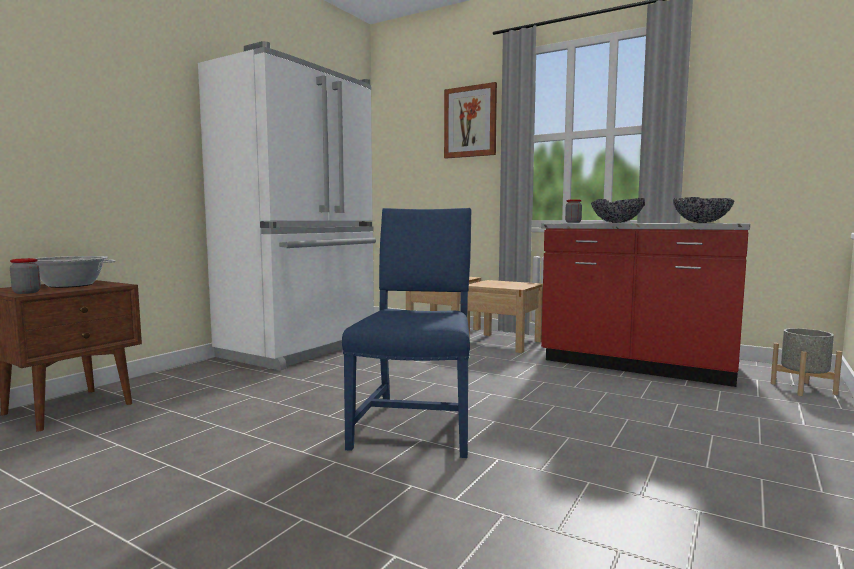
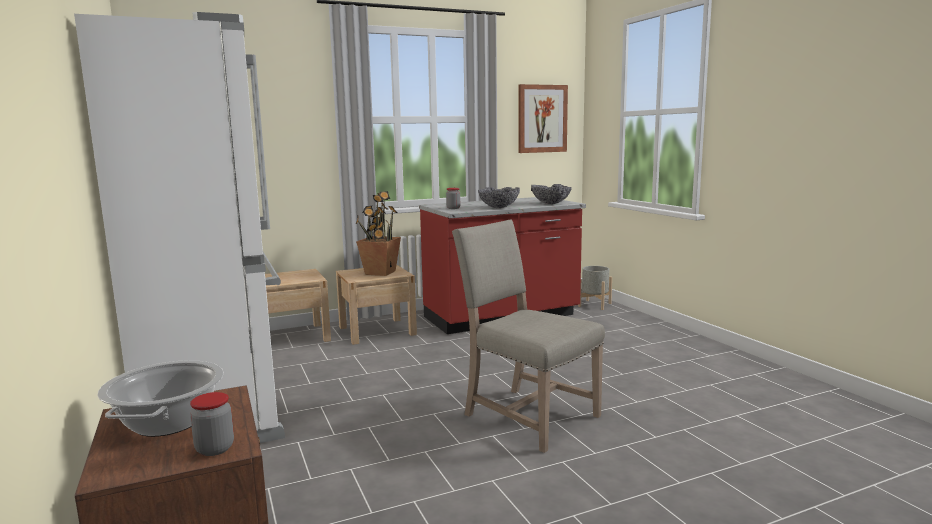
camera: 55 degrees left, 5 degrees up
blue chair [342,208,471,458] -> beige chair [452,219,605,453]
picture [444,82,497,159] -> picture moved to [519,84,568,153]
none -> potted plant [356,191,401,276]

